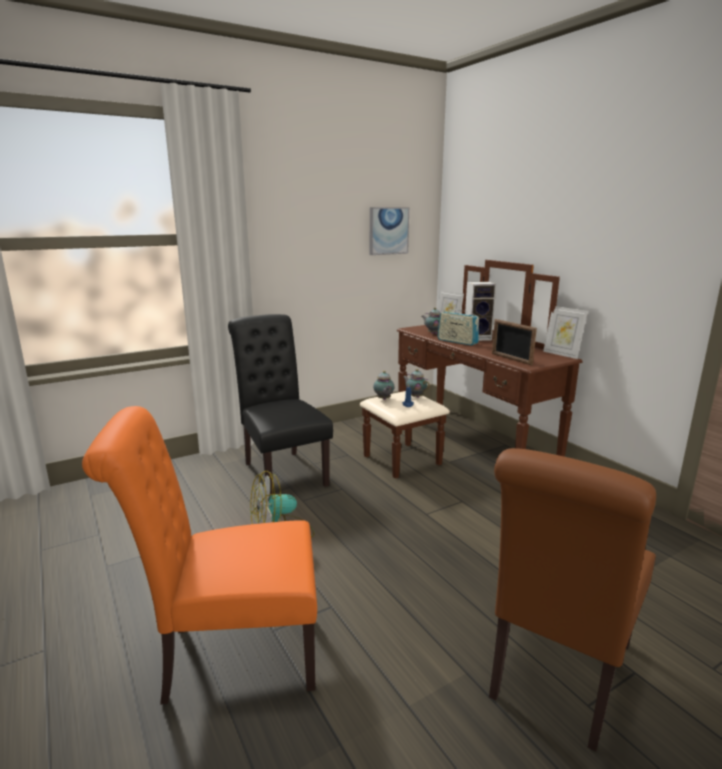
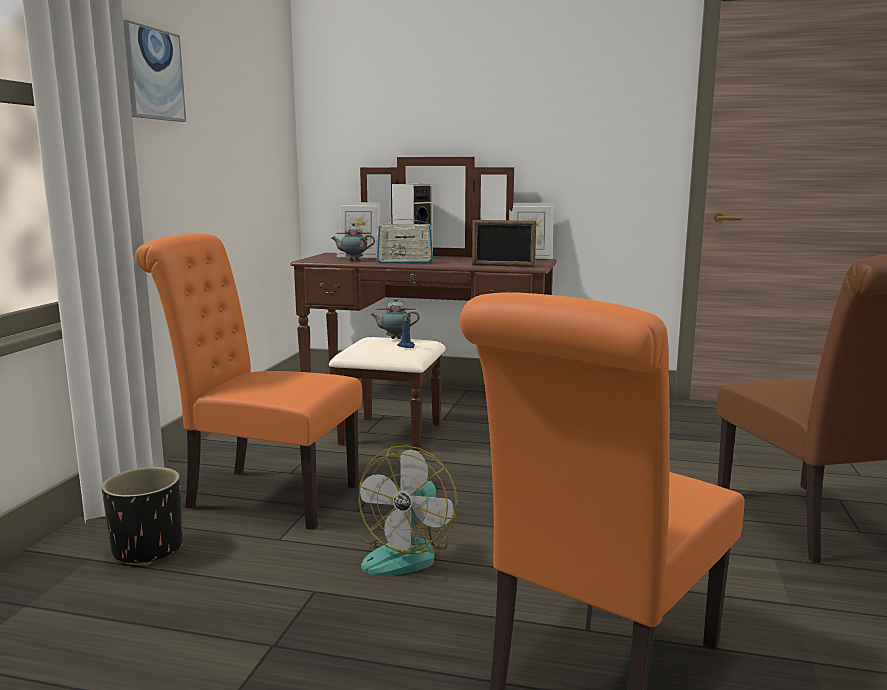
camera: 45 degrees left, 5 degrees down
black chair [228,314,333,501] -> orange chair [135,233,362,530]
picture [370,207,409,255] -> picture moved to [123,20,186,122]
teapot [373,371,395,400] -> none
none -> black planter [102,467,183,566]

